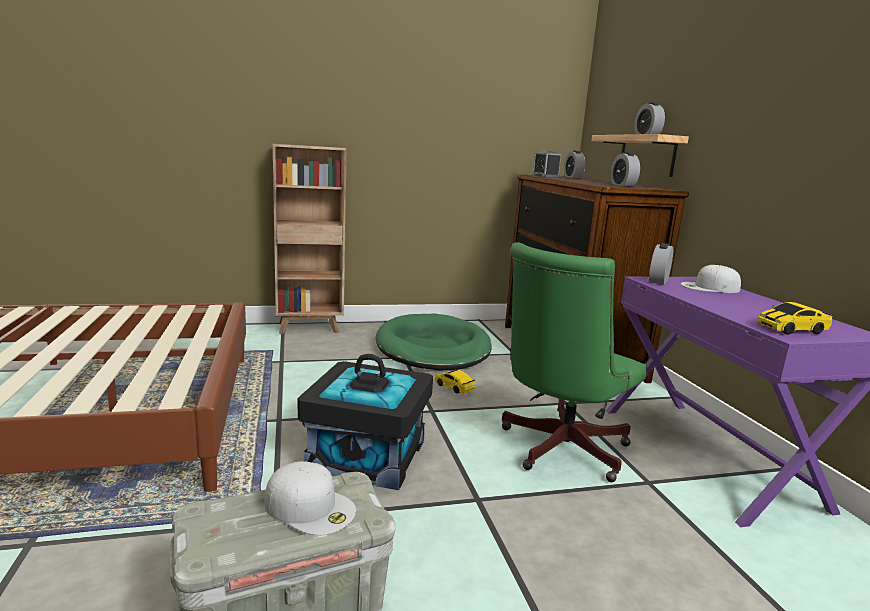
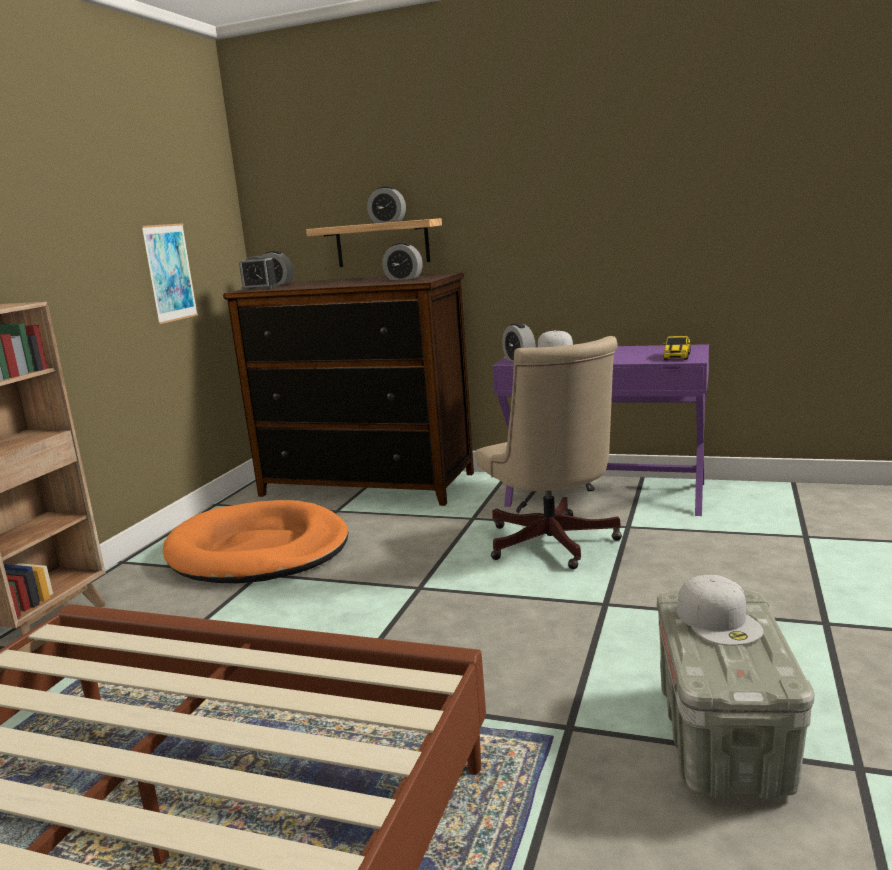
camera: 55 degrees left, 0 degrees up
white cap [265,461,356,535] -> white cap turned 105 degrees clockwise [677,575,764,646]
black storage box [298,354,433,490] -> none
green dog bed [375,314,492,370] -> orange dog bed [163,500,348,583]
toy car [435,370,476,394] -> none
green office chair [502,242,647,482] -> beige office chair [475,336,622,569]
none -> picture [141,223,198,324]

